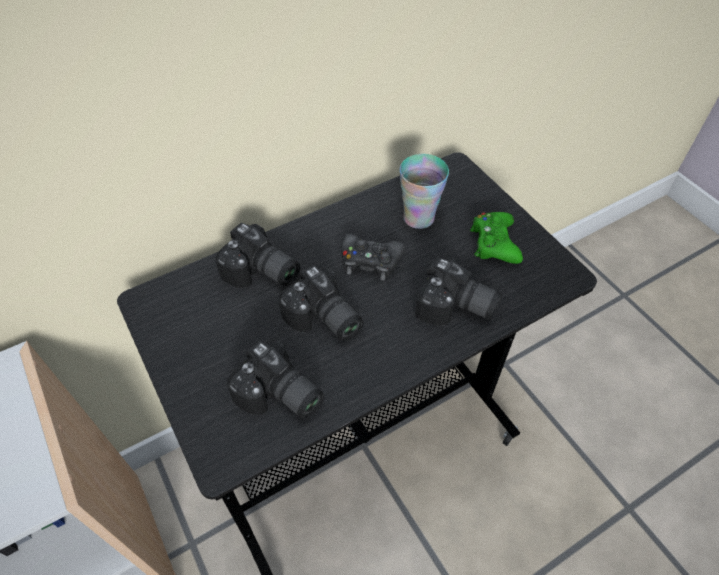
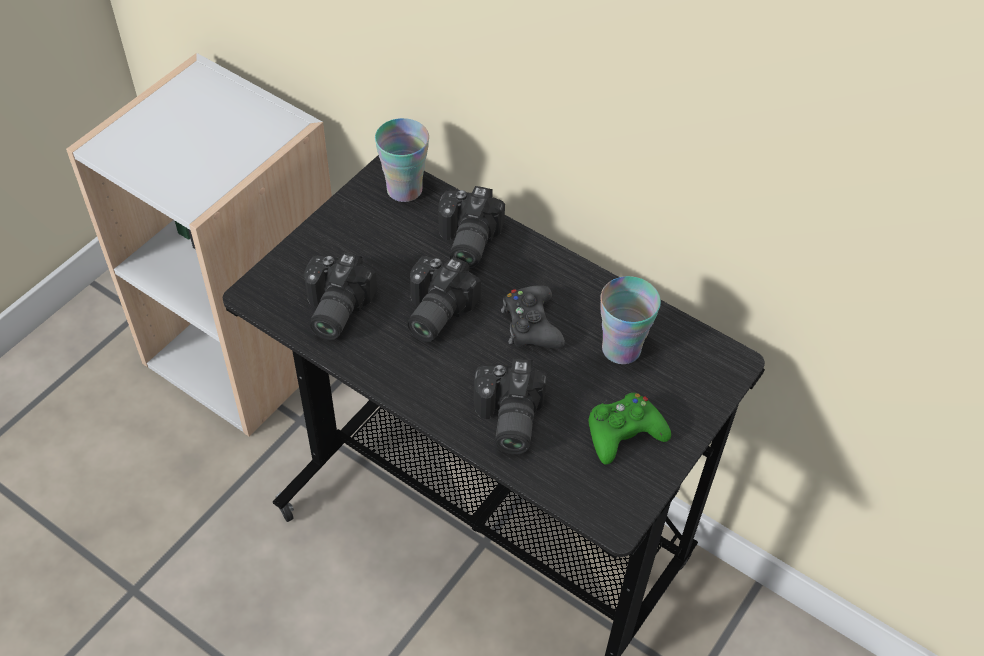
camera: 65 degrees right, 0 degrees up
none -> cup [375,118,429,202]

